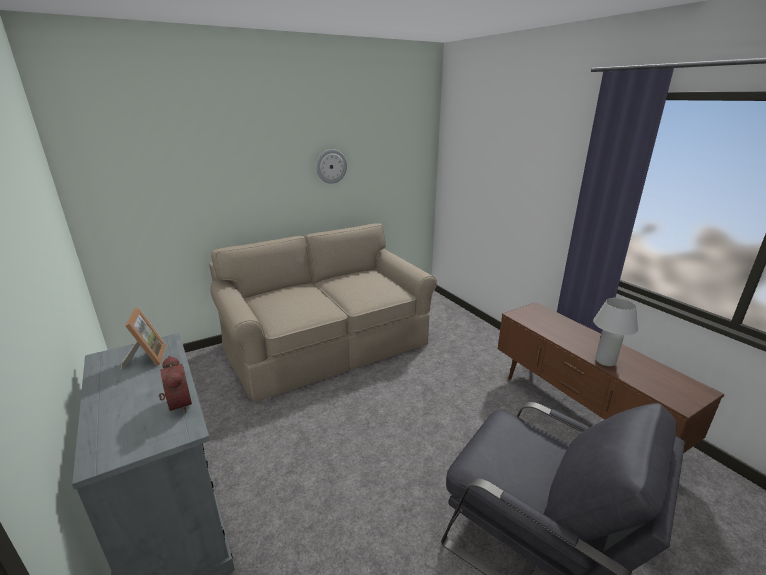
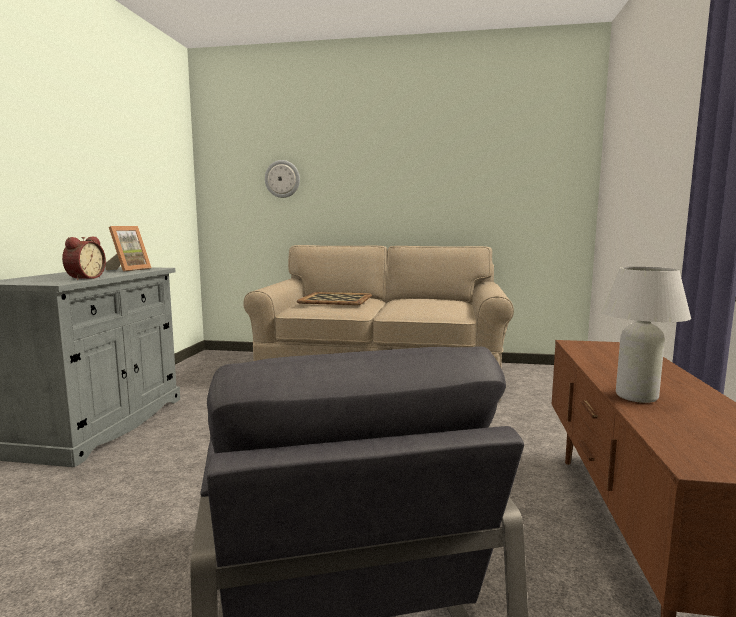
camera: 40 degrees right, 15 degrees down
wall clock [316,149,347,184] -> wall clock moved to [265,160,300,198]
none -> tray [297,292,372,305]

